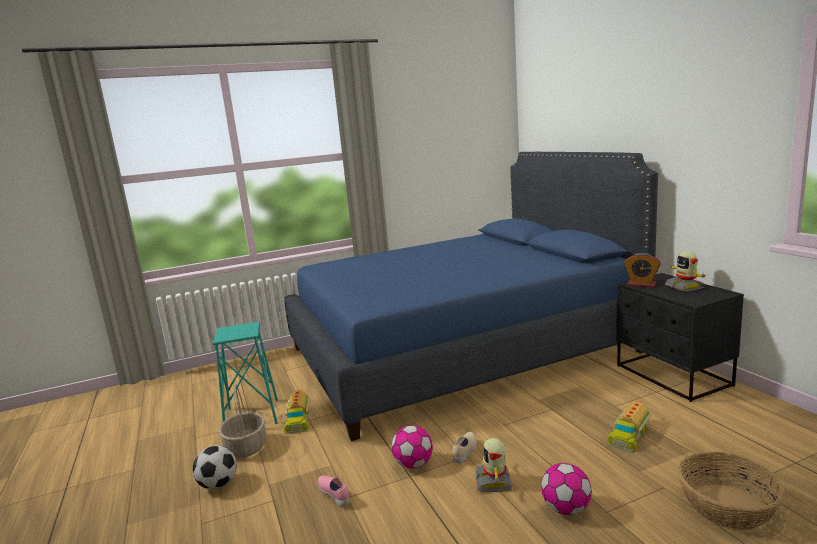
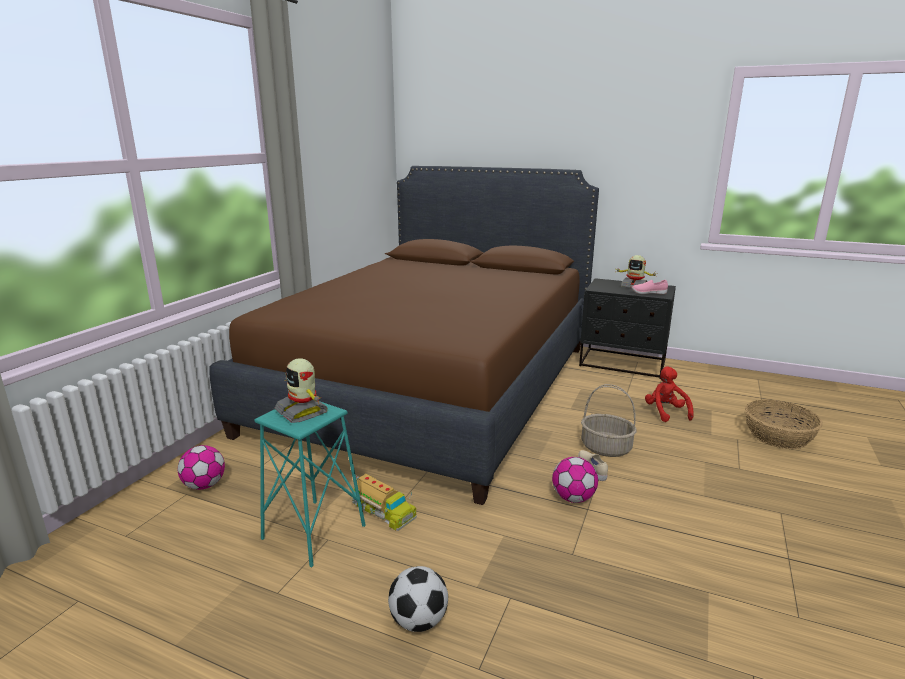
camera: 45 degrees left, 5 degrees up
basket [219,384,266,458] -> basket moved to [581,384,637,457]
blue bed [284,152,658,441] -> brown bed [209,166,599,505]
pink shoe [318,475,350,507] -> pink shoe moved to [632,280,668,294]
toy robot [476,438,512,492] -> toy robot moved to [275,358,328,423]
football [541,463,592,515] -> football moved to [178,445,225,490]
toy truck [607,401,651,452] -> red plush toy [645,366,694,422]
alarm clock [624,253,661,287] -> none

